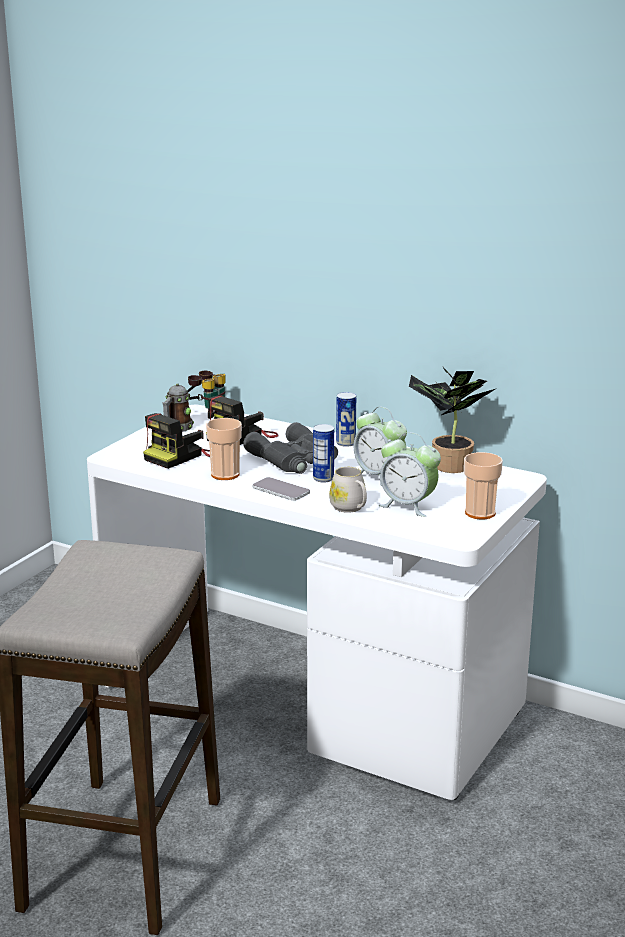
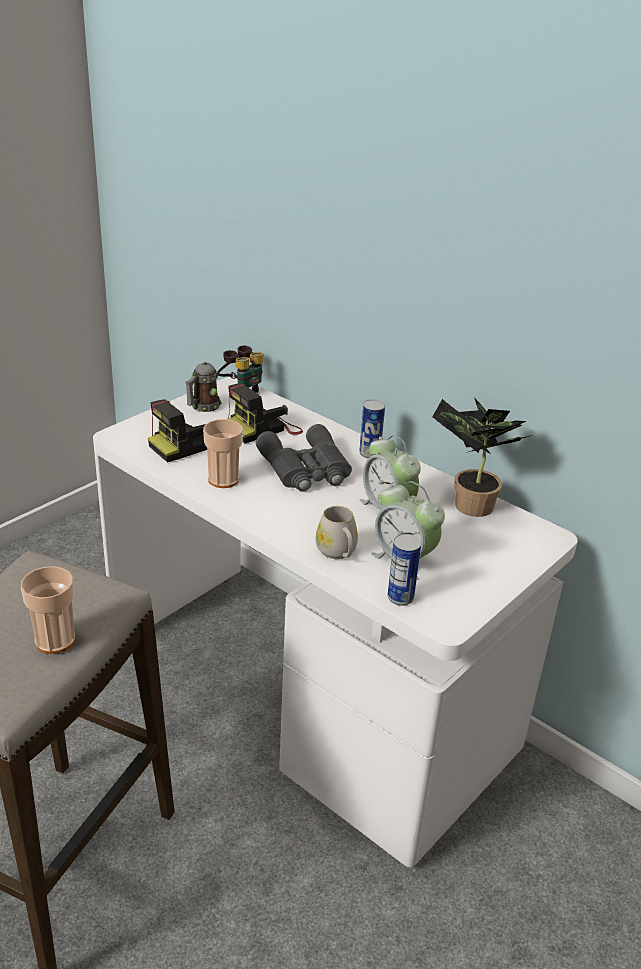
camera: 10 degrees right, 10 degrees up
phone [253,477,310,501] -> none
can [313,424,334,482] -> can moved to [387,534,421,606]
cup [464,452,503,519] -> cup moved to [21,566,75,654]

